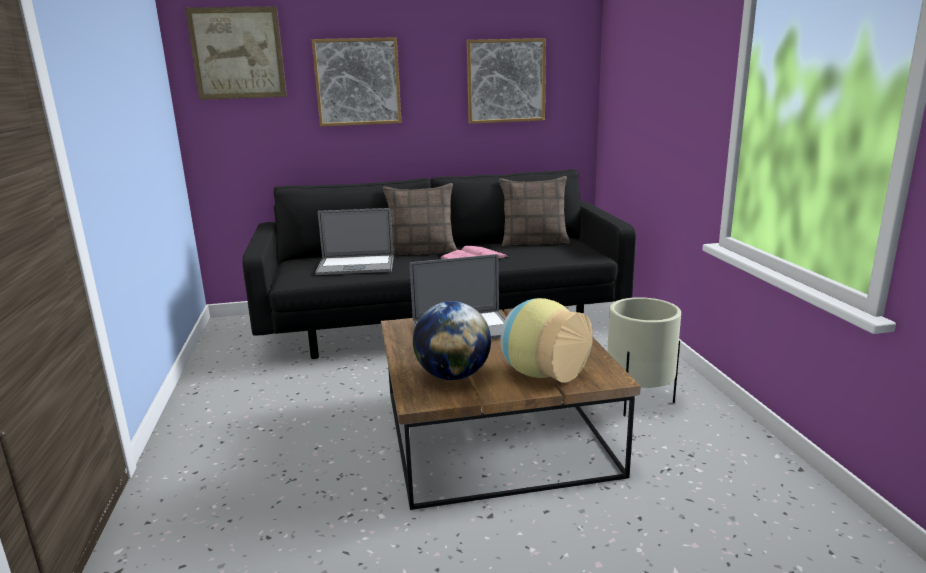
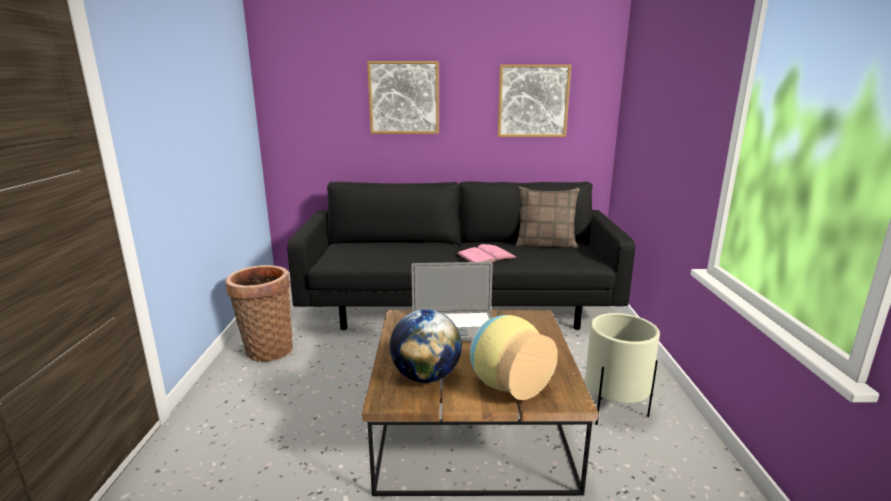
camera: 10 degrees right, 0 degrees up
picture [185,6,287,100] -> none
laptop [315,208,393,275] -> none
pillow [383,183,457,256] -> none
none -> basket [226,265,293,362]

